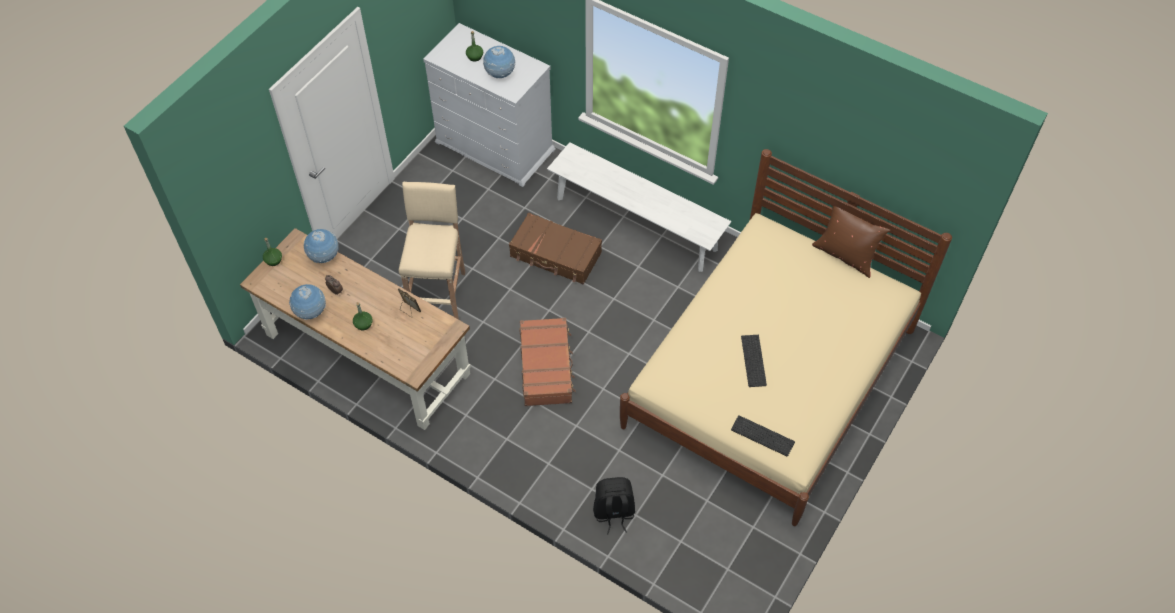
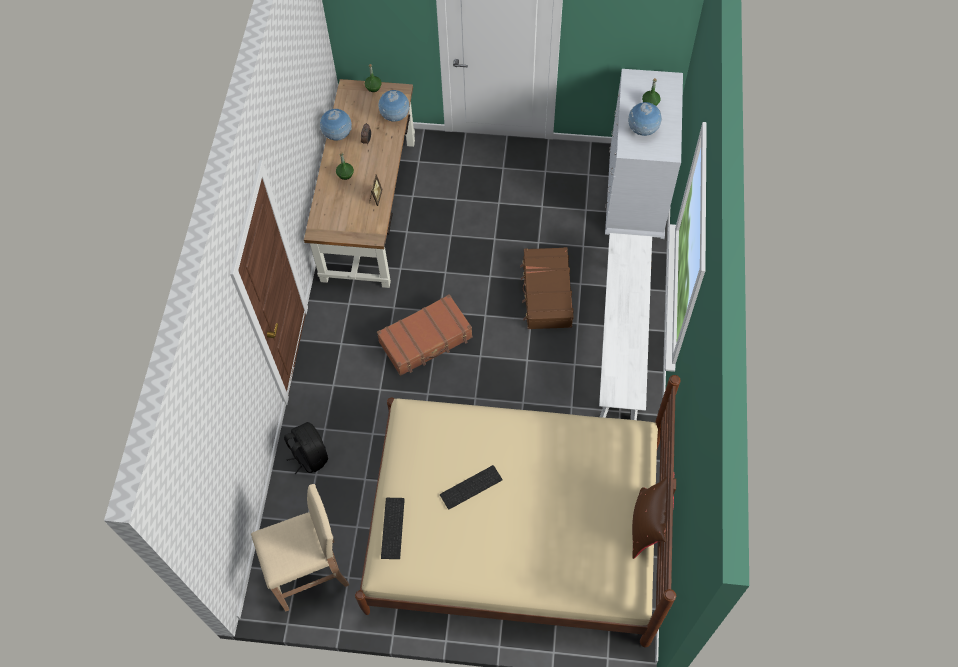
camera: 65 degrees right, 5 degrees up
beige stool [399,182,465,319] -> beige stool moved to [251,484,349,611]

